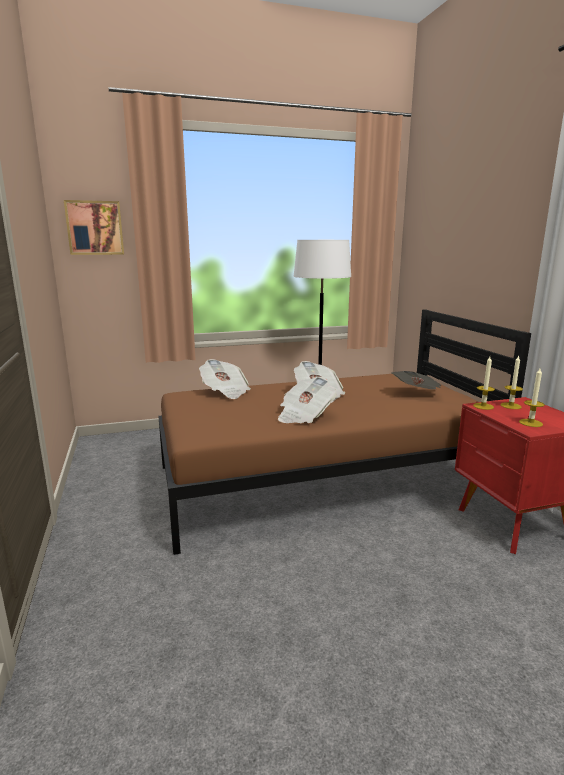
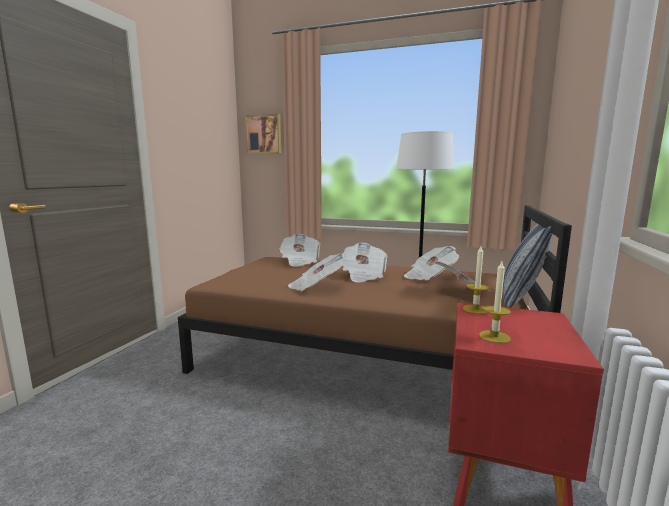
camera: 35 degrees right, 5 degrees down
candle [501,355,523,409] -> none
none -> newspaper [404,246,459,281]
none -> pillow [504,224,552,308]

